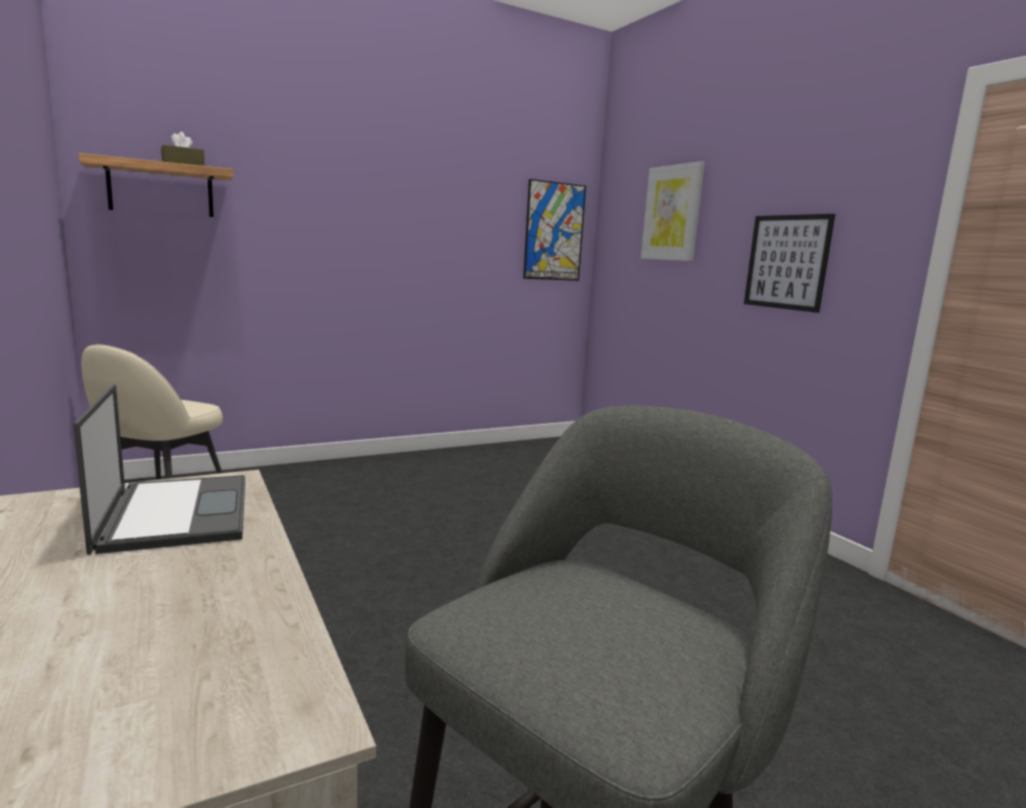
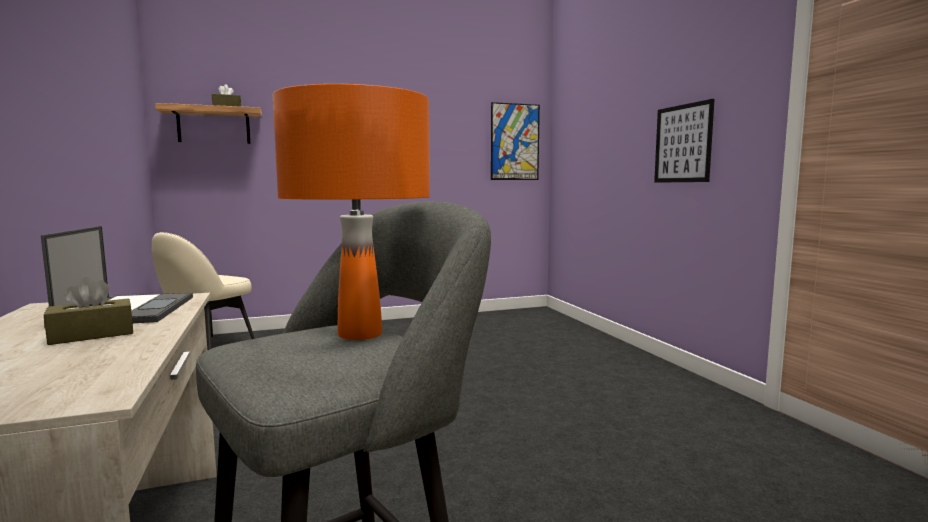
camera: 10 degrees right, 5 degrees down
picture [641,161,705,261] -> none
none -> brown tissue box [44,277,133,345]
none -> orange table lamp [273,84,430,340]

